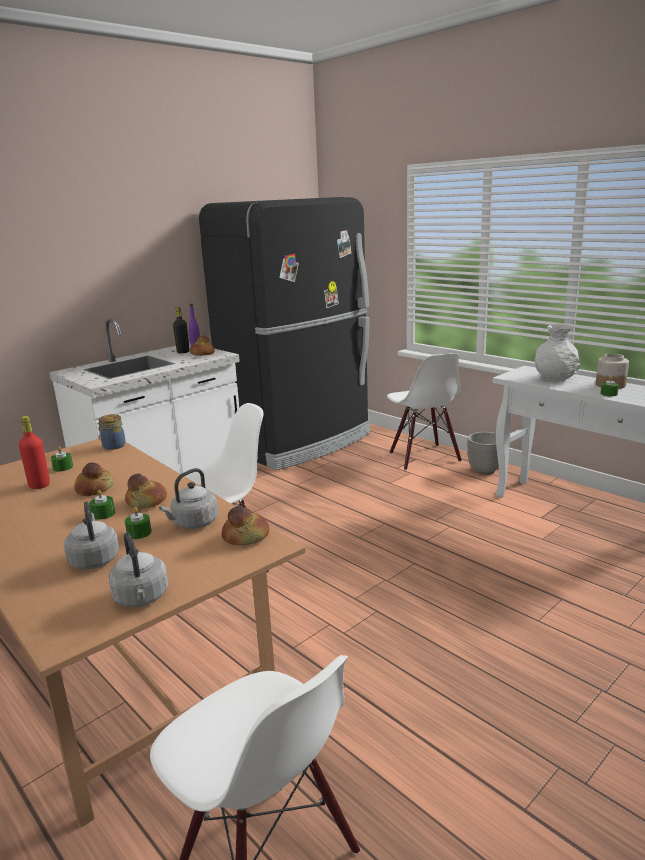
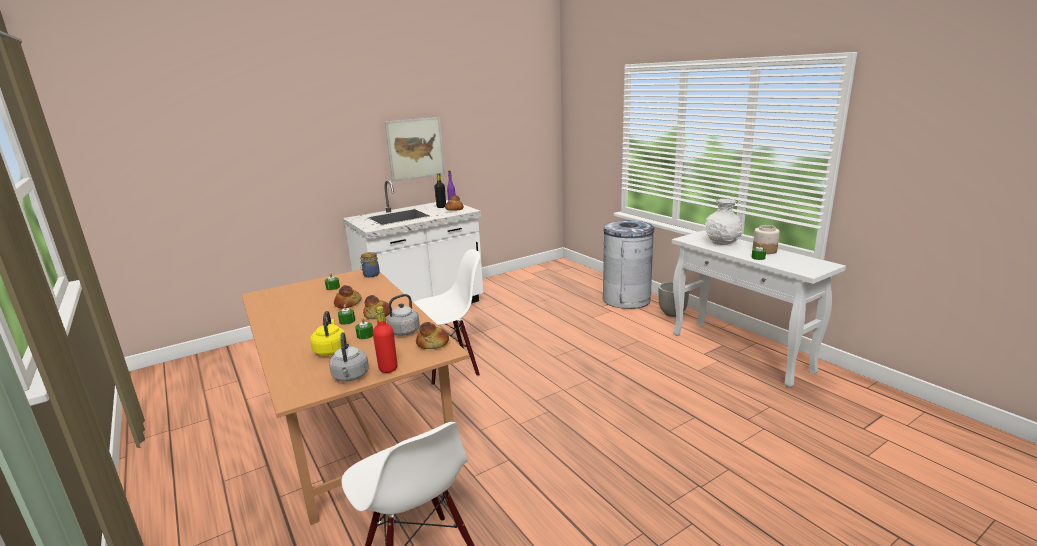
camera: 10 degrees right, 0 degrees up
red bottle [19,416,50,489] -> red bottle moved to [373,306,397,373]
grey kettle [64,502,119,569] -> yellow kettle [310,311,347,356]
black fridge [199,197,370,470] -> none
white chair [387,353,462,471] -> grey trash can [603,221,656,309]
none -> picture [385,117,445,182]

